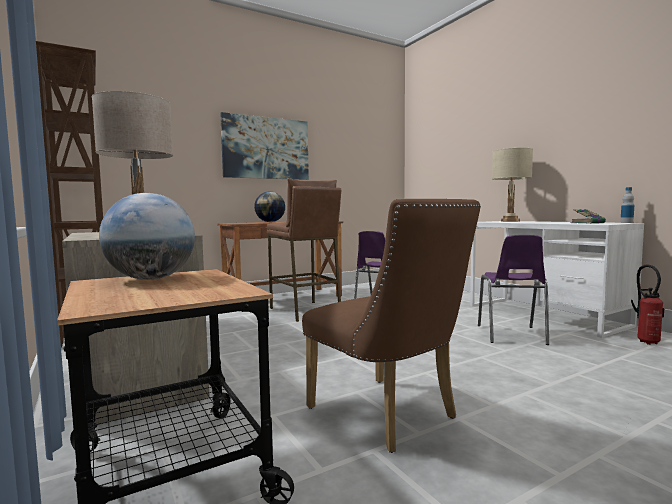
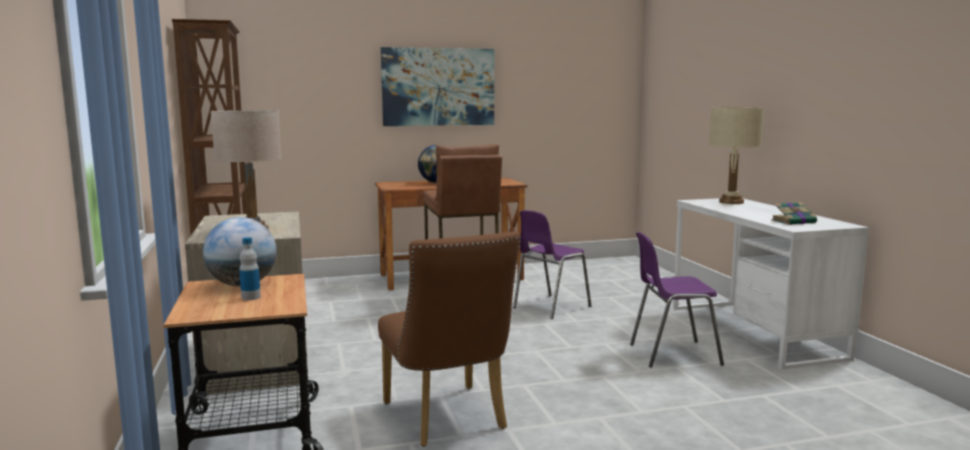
camera: 15 degrees right, 5 degrees up
purple chair [478,235,549,345] -> purple chair turned 60 degrees clockwise [630,232,724,368]
bottle [620,187,634,223] -> bottle moved to [239,237,261,300]
fire extinguisher [631,264,664,345] -> none

